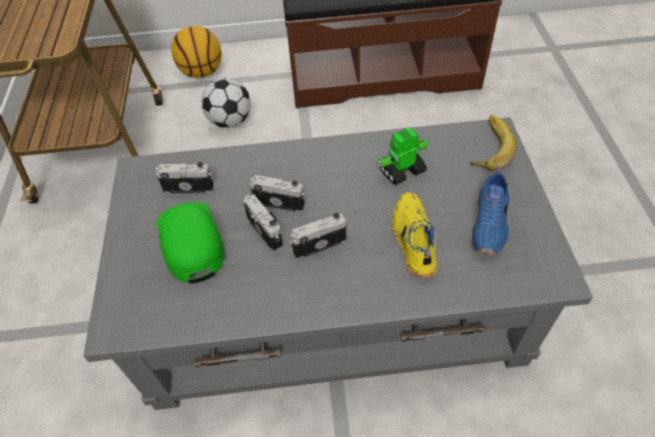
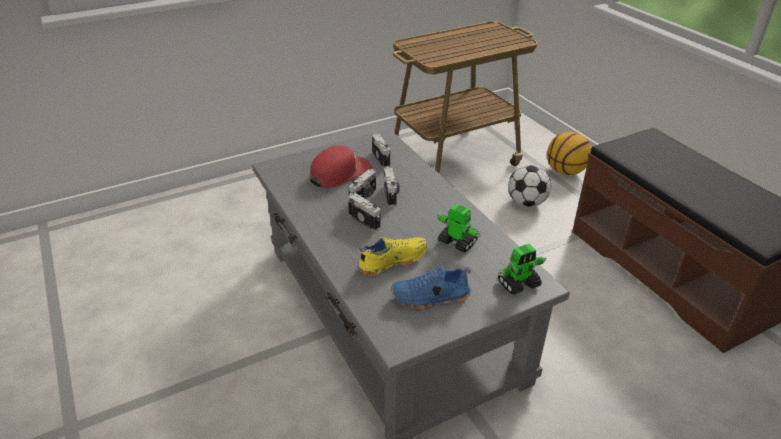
camera: 65 degrees right, 15 degrees down
green cap [157,202,224,284] -> red cap [310,145,373,188]
banana [470,115,517,171] -> toy robot [498,244,546,295]

